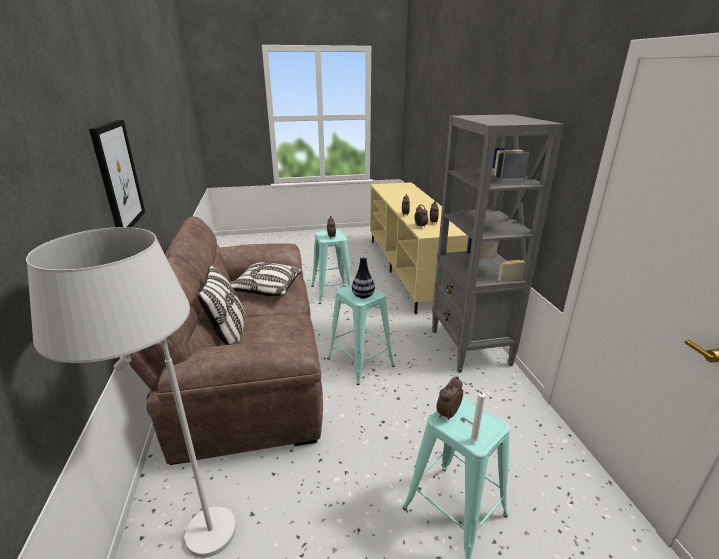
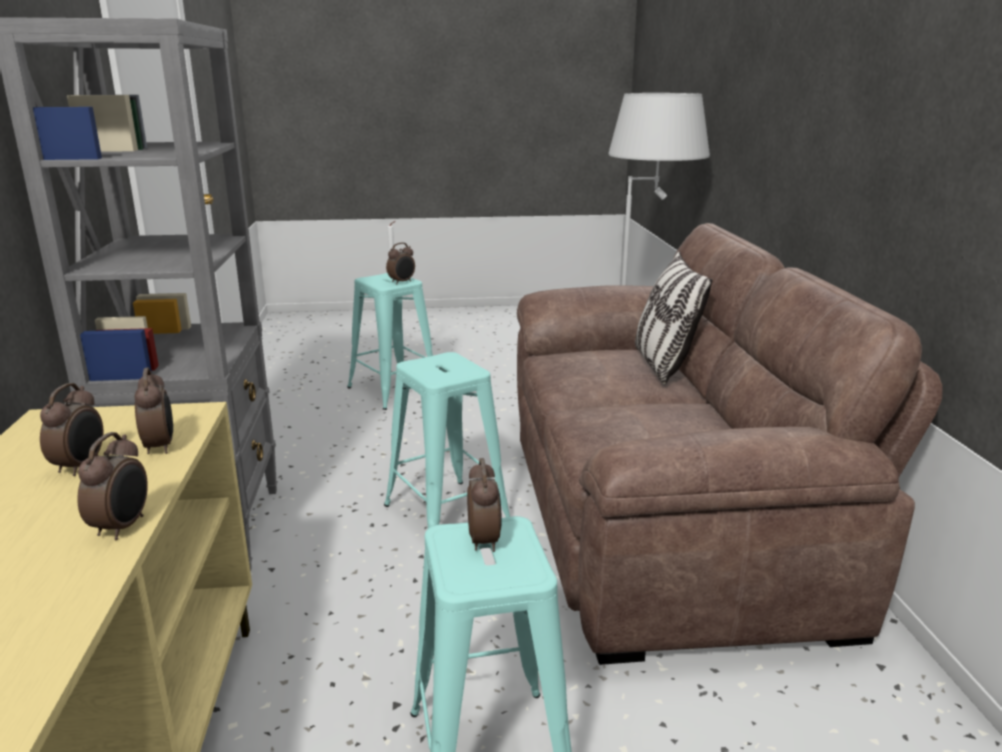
camera: 175 degrees left, 5 degrees down
picture [89,119,145,228] -> none
pillow [231,262,302,296] -> none
vase [352,256,375,299] -> none

